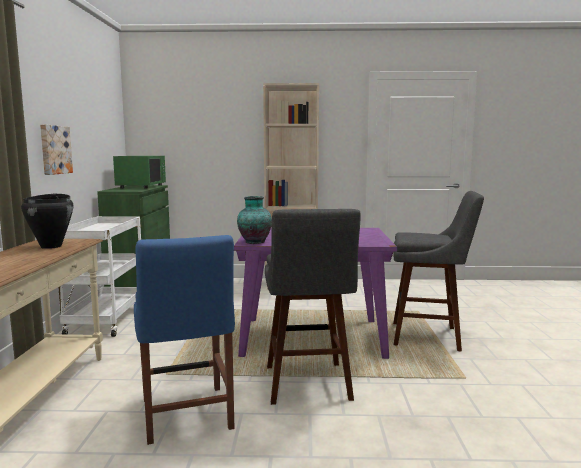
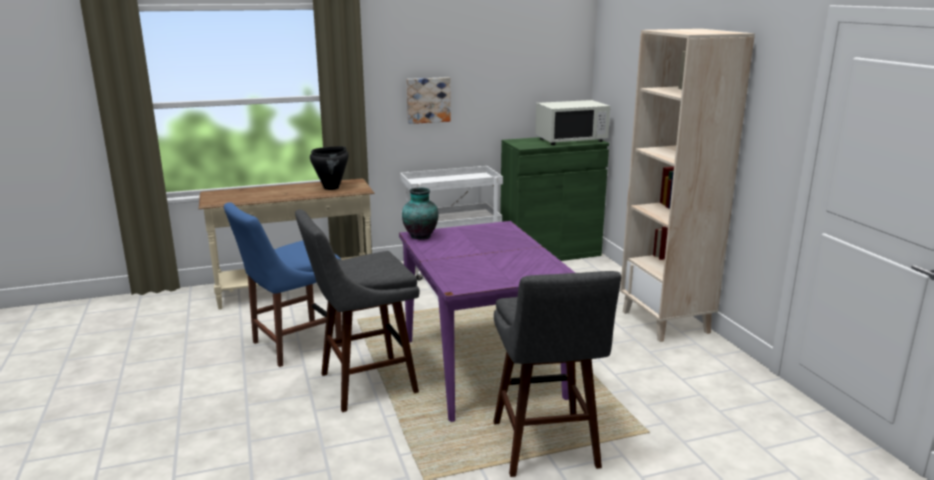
camera: 70 degrees right, 10 degrees up
green microwave [113,156,166,189] -> white microwave [535,100,610,145]

